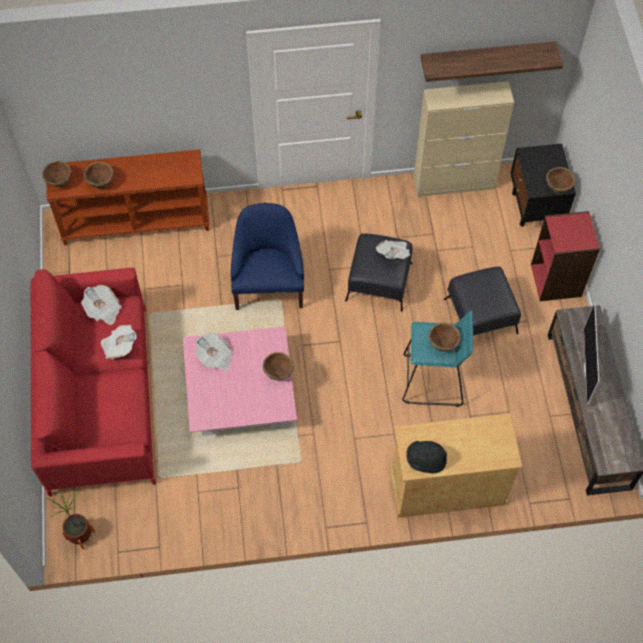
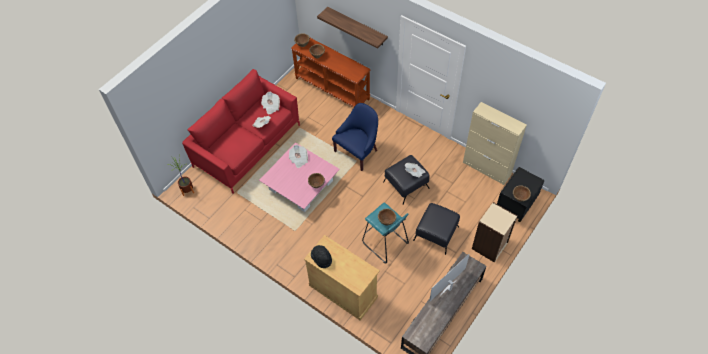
camera: 45 degrees right, 5 degrees down
shelf [421,41,563,82] -> shelf moved to [317,7,388,49]
red bookcase [531,211,600,301] -> beige bookcase [472,202,517,263]

